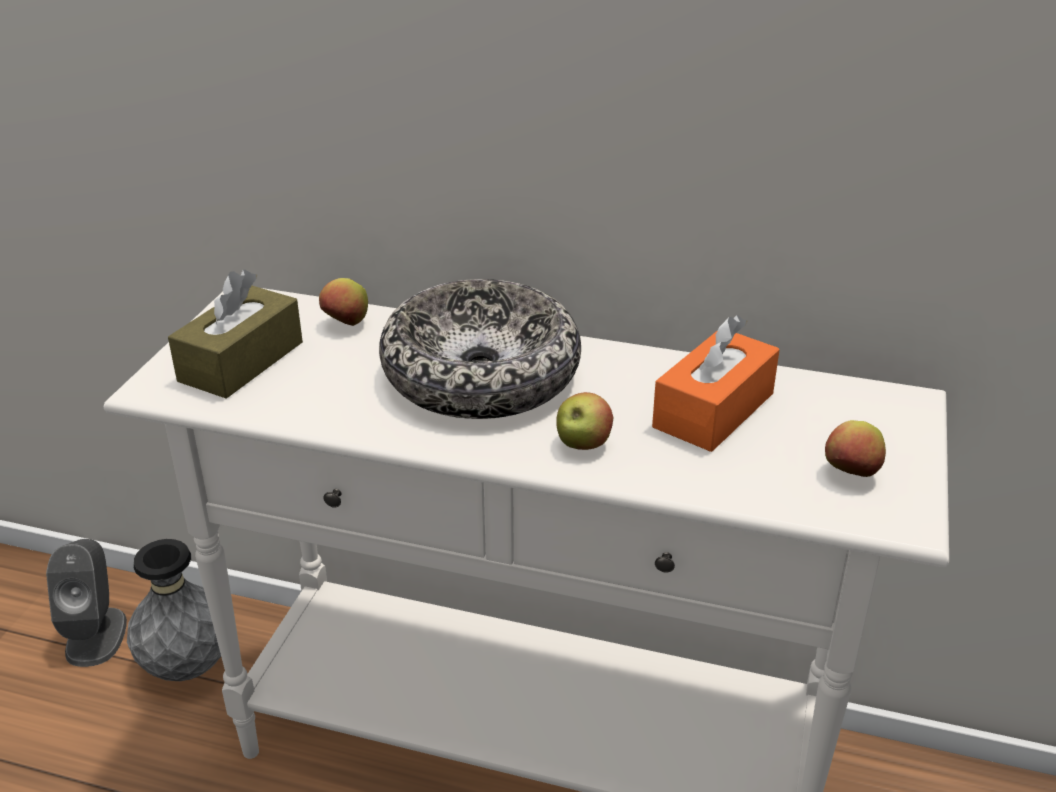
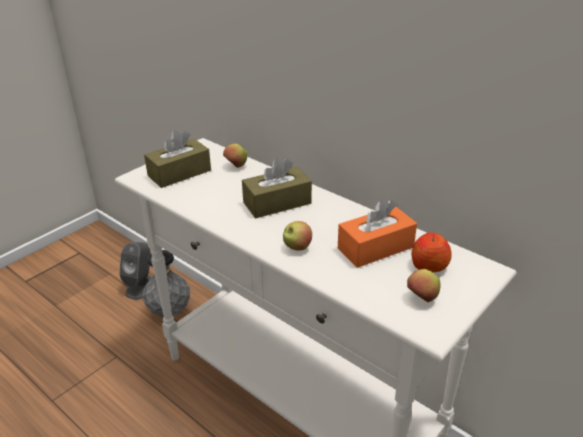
camera: 25 degrees right, 0 degrees up
bowl [379,279,581,419] -> brown tissue box [242,158,312,218]
none -> apple [411,232,452,272]

